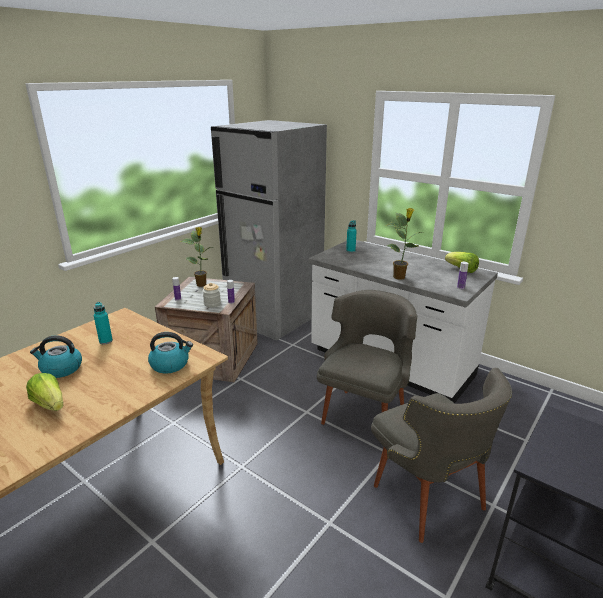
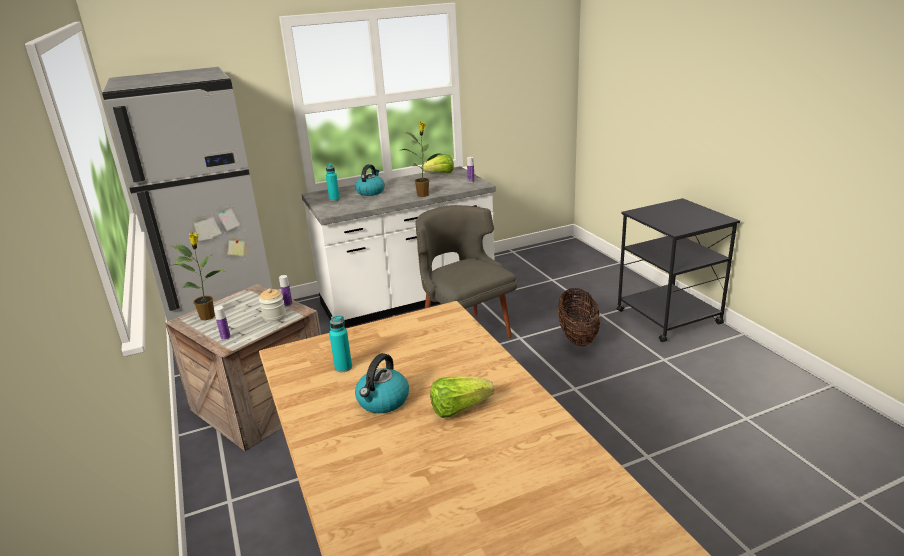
camera: 60 degrees left, 0 degrees up
kettle [148,332,193,374] -> kettle moved to [355,164,385,196]
grey chair [371,368,512,543] -> basket [558,288,600,346]

